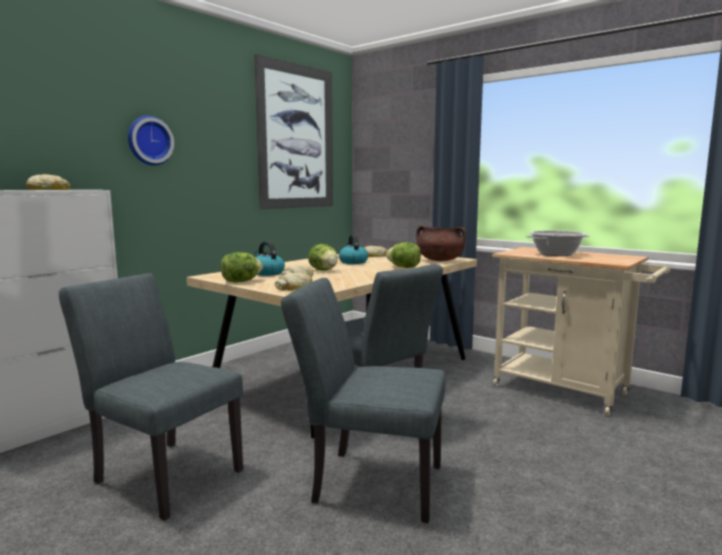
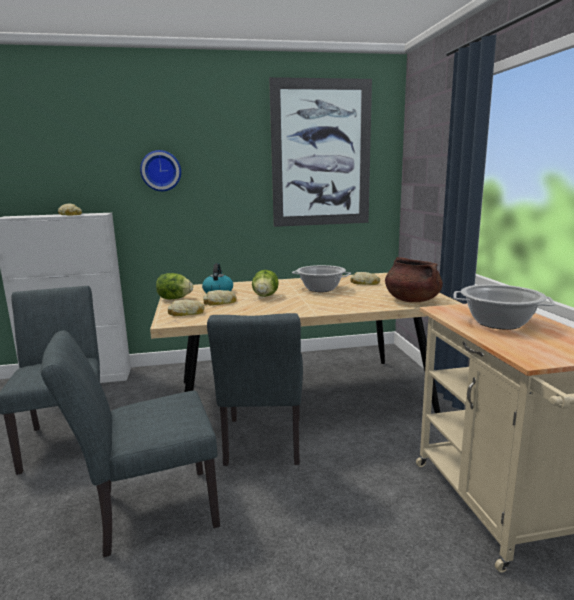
camera: 40 degrees right, 5 degrees up
grey chair [281,278,445,523] -> grey chair turned 75 degrees counterclockwise [41,330,220,557]
kettle [339,234,368,264] -> cooking pot [292,265,351,292]
lettuce [386,242,421,268] -> none

